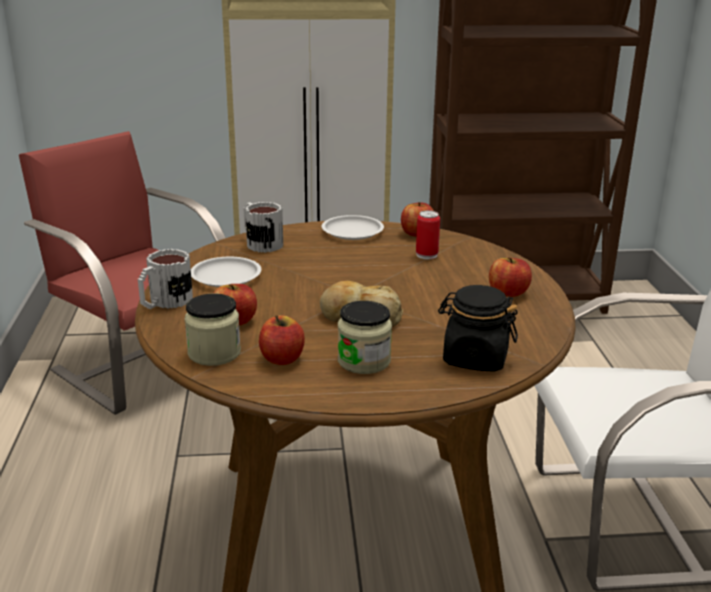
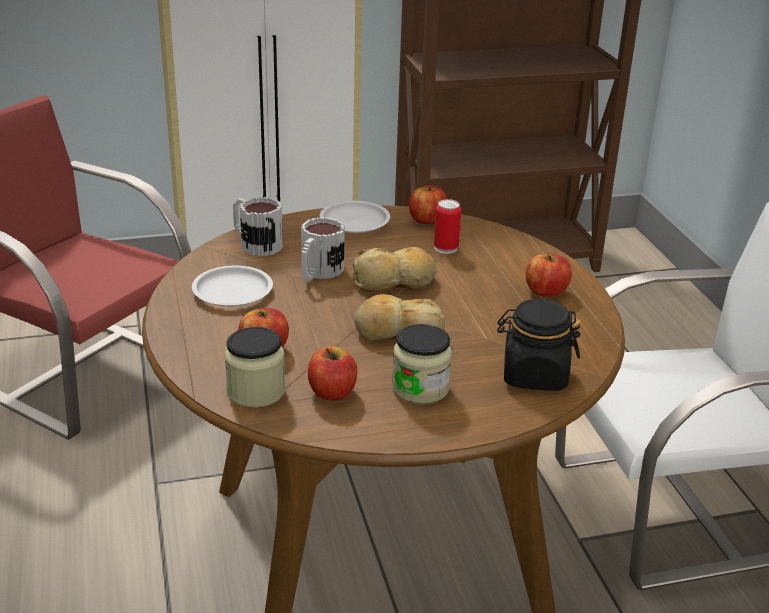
camera: 10 degrees left, 5 degrees up
mug [138,249,193,309] -> mug moved to [301,217,345,281]
none -> bread [353,247,437,292]

